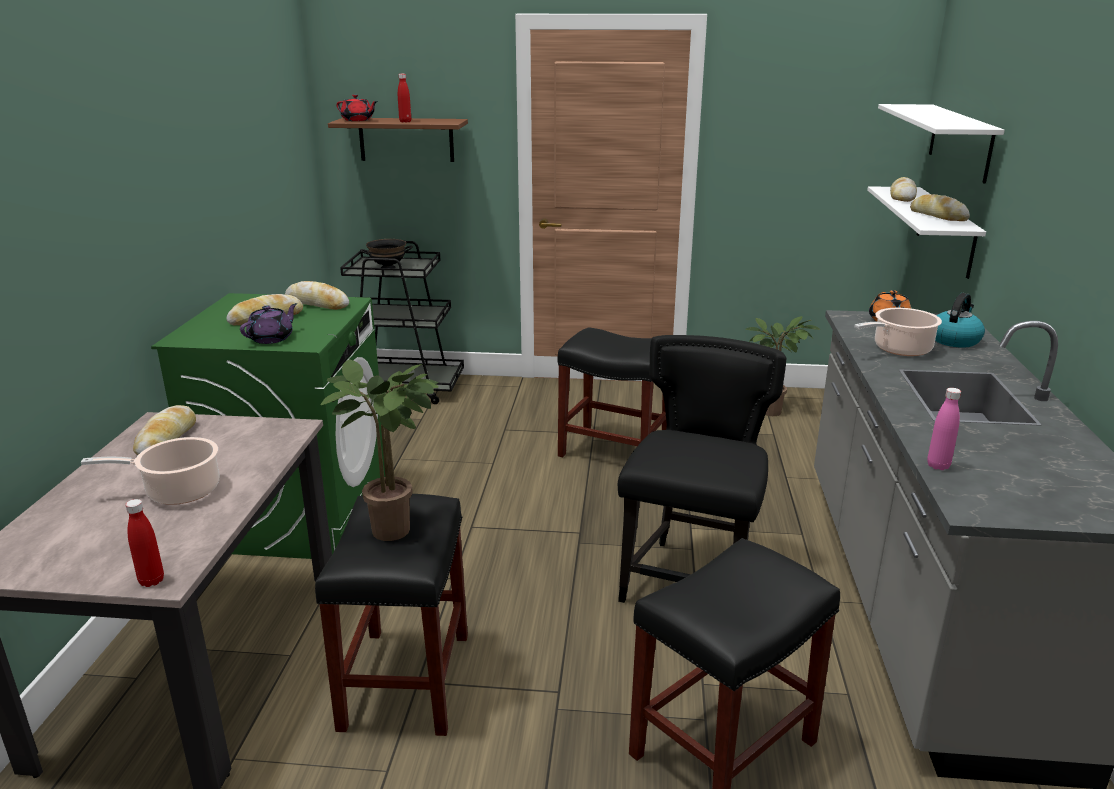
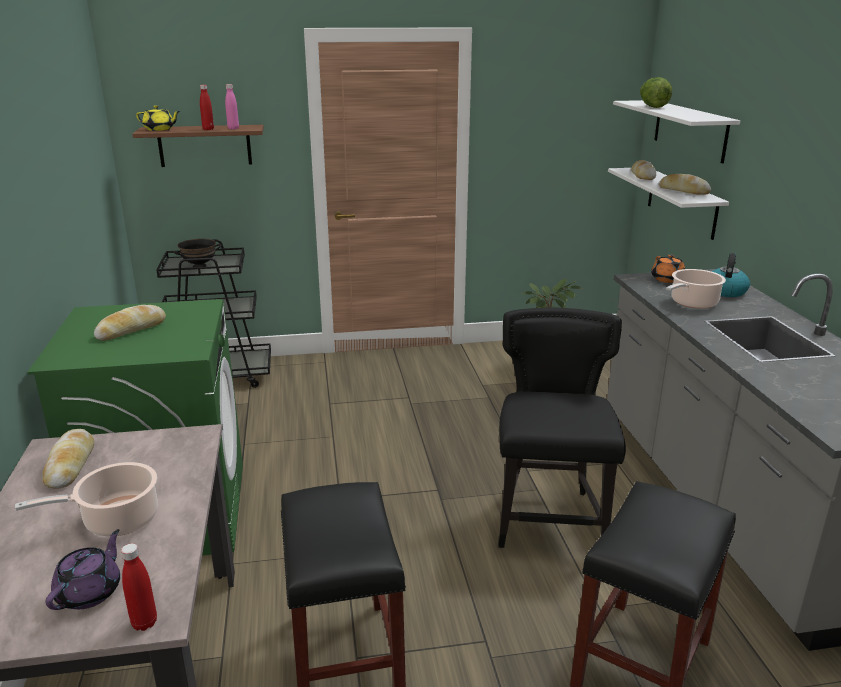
camera: 15 degrees left, 0 degrees up
purple teapot [240,303,297,344] -> purple teapot moved to [45,529,120,610]
bread [285,281,349,310] -> none
potted plant [321,359,439,541] -> none
red teapot [336,94,378,121] -> yellow teapot [136,105,180,131]
black stool [558,327,667,457] -> none
pink bottle [927,388,961,470] -> pink bottle moved to [225,84,239,129]
none -> lettuce [640,77,672,108]

